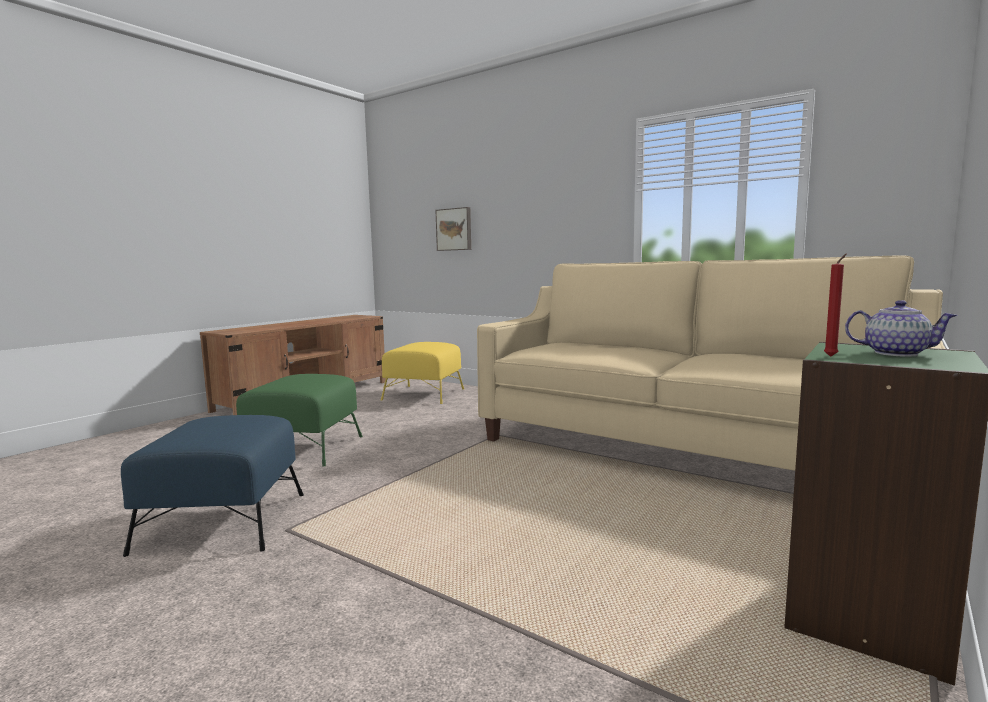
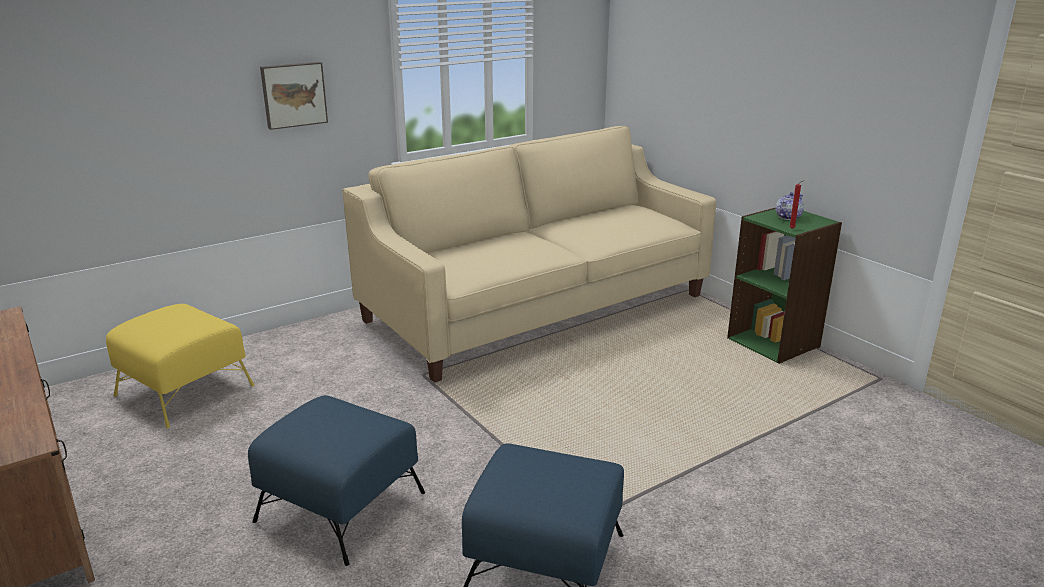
camera: 70 degrees left, 15 degrees up
green ottoman [236,374,363,467] -> blue ottoman [248,395,425,566]
picture [435,207,471,251] -> picture moved to [260,62,328,130]

